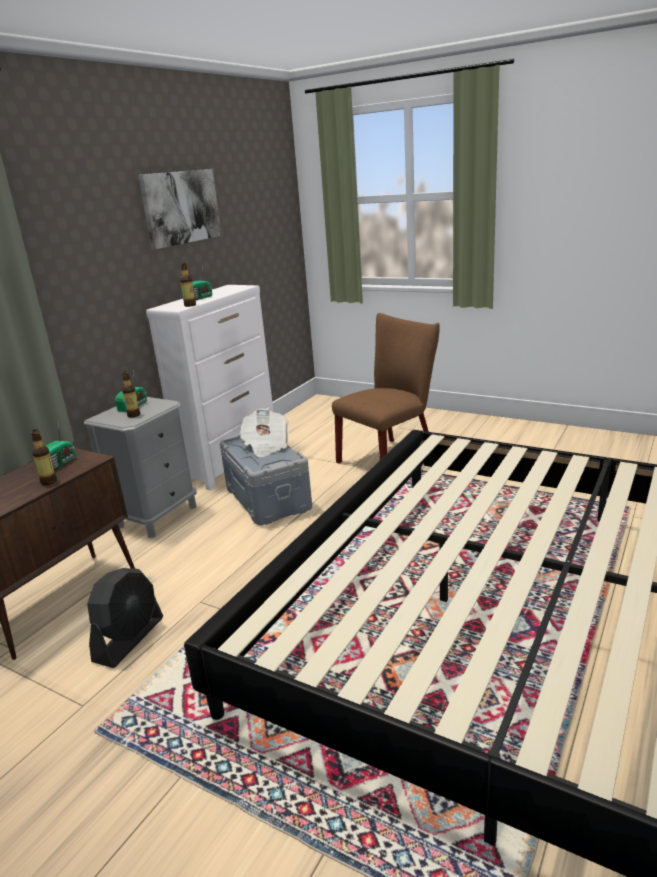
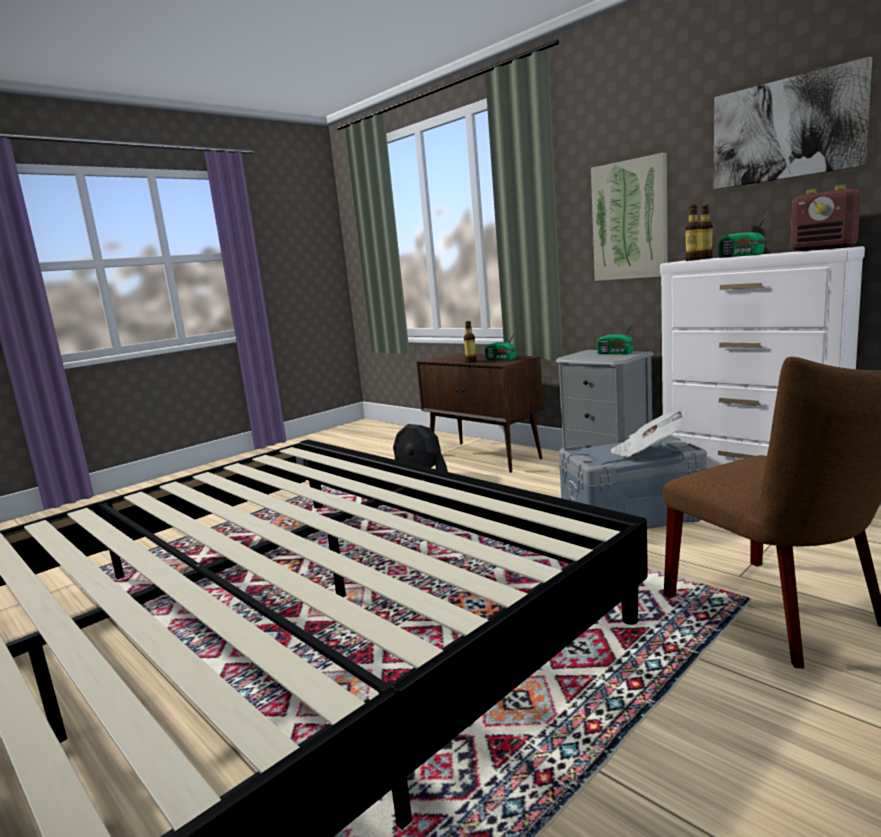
camera: 105 degrees right, 10 degrees down
bottle [122,371,140,418] -> bottle moved to [700,205,713,259]
none -> picture [591,153,668,281]
none -> radio [791,185,861,251]

